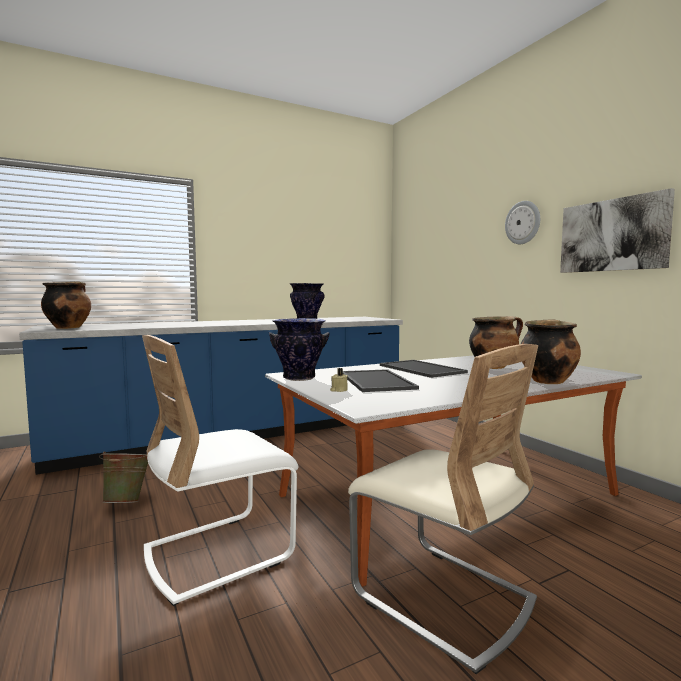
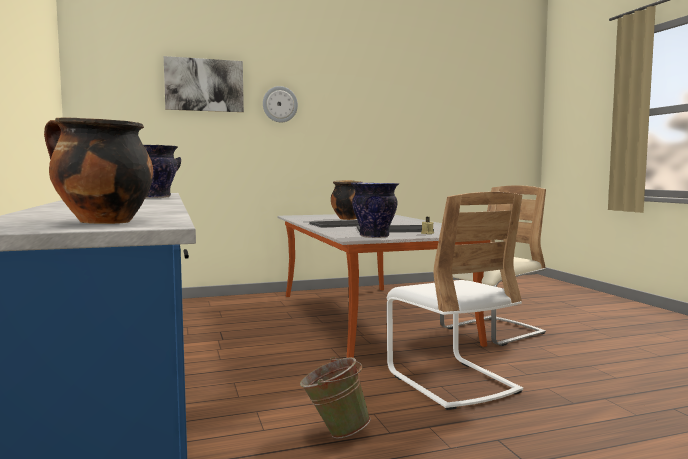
camera: 80 degrees left, 0 degrees up
cooking pot [521,319,581,384] -> none
picture [560,188,675,273] -> picture moved to [164,56,244,112]

